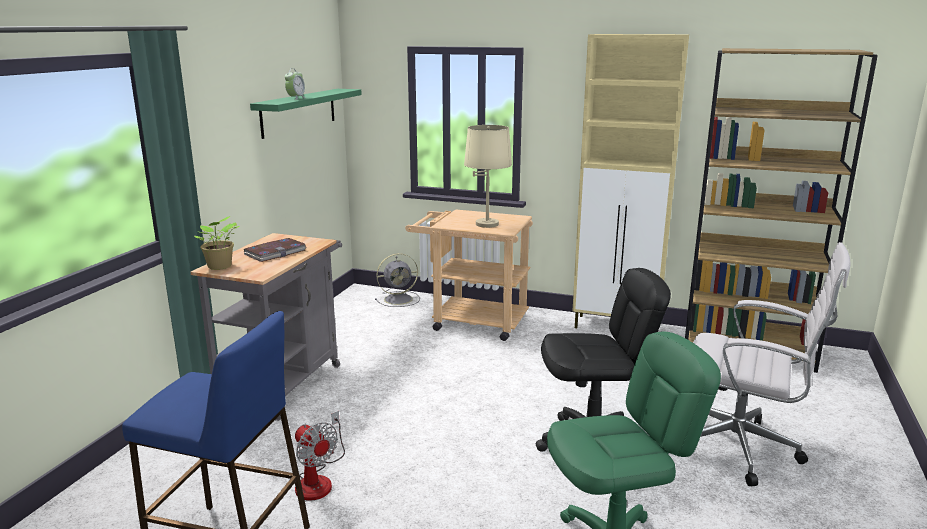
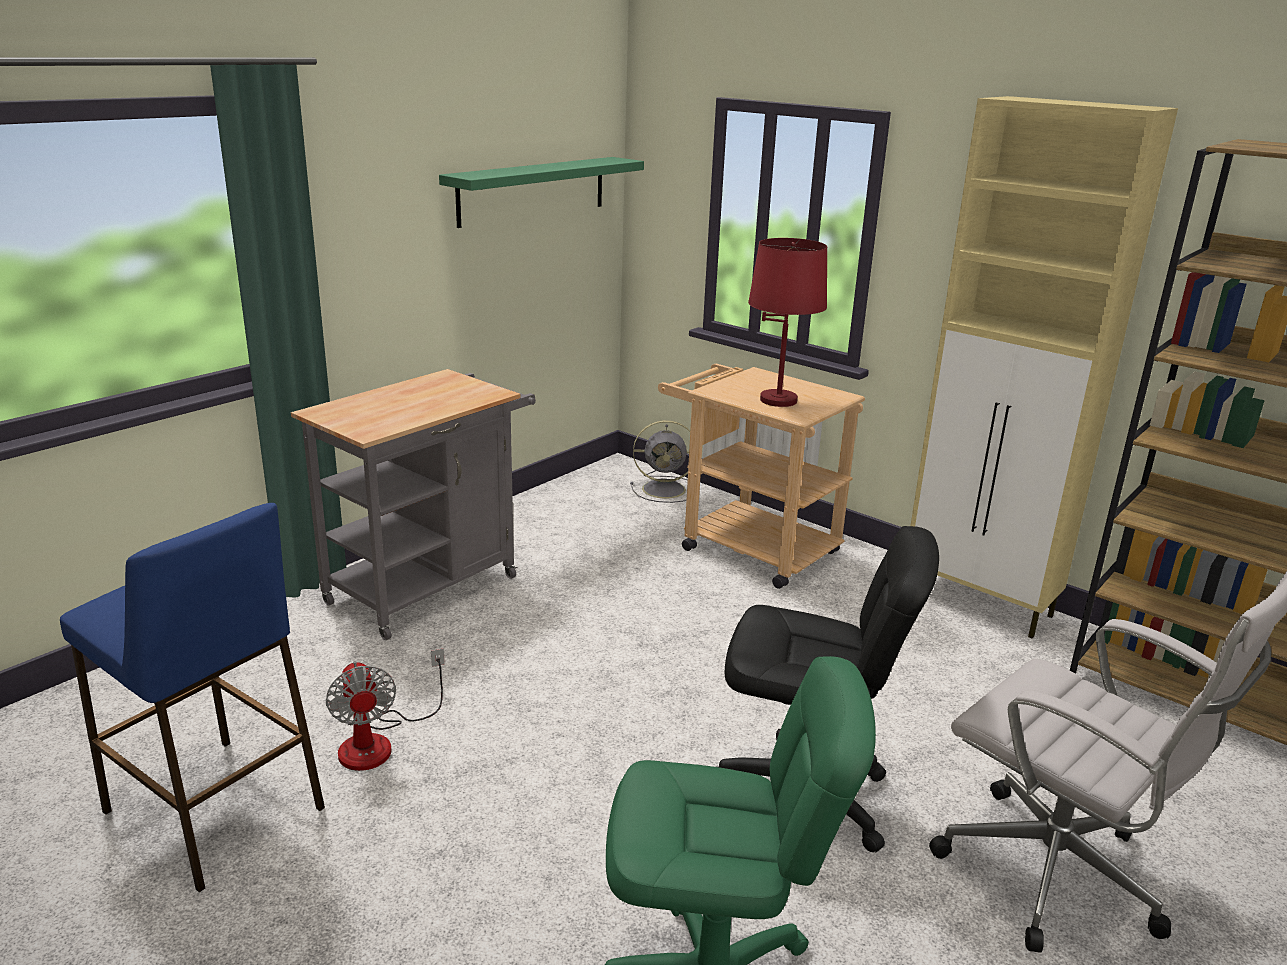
camera: 20 degrees right, 5 degrees up
potted plant [194,216,240,270] -> none
book [244,238,306,262] -> none
alarm clock [285,68,305,100] -> none
beige table lamp [464,125,512,228] -> red table lamp [748,238,827,407]

